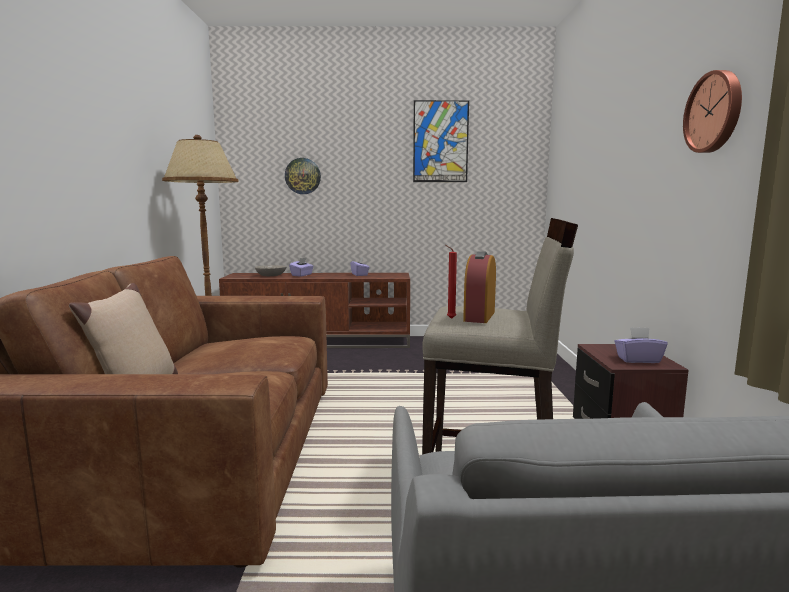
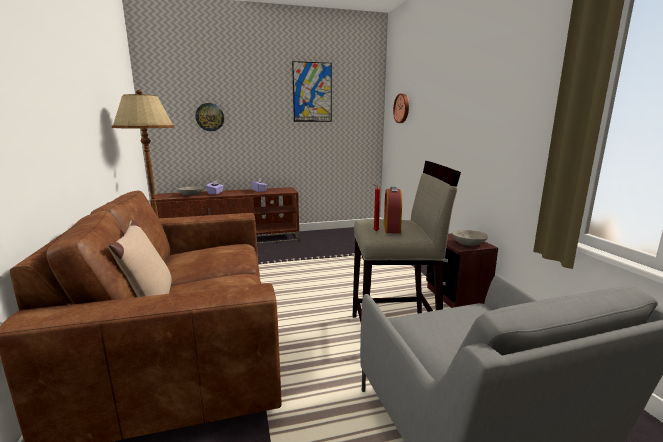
camera: 15 degrees left, 5 degrees up
purple tissue box [614,327,668,363] -> grey bowl [452,230,489,246]
wall clock [683,70,742,153] -> wall clock moved to [393,94,409,123]

